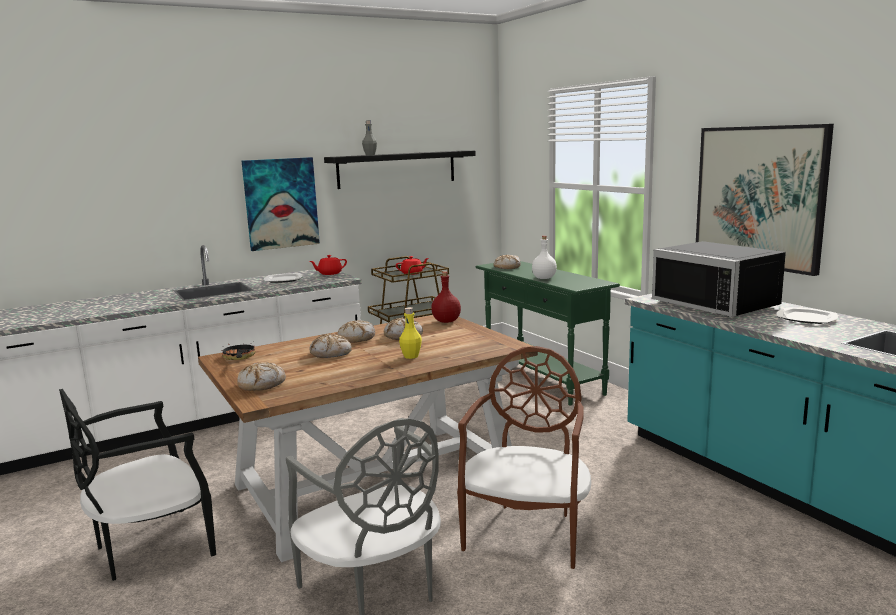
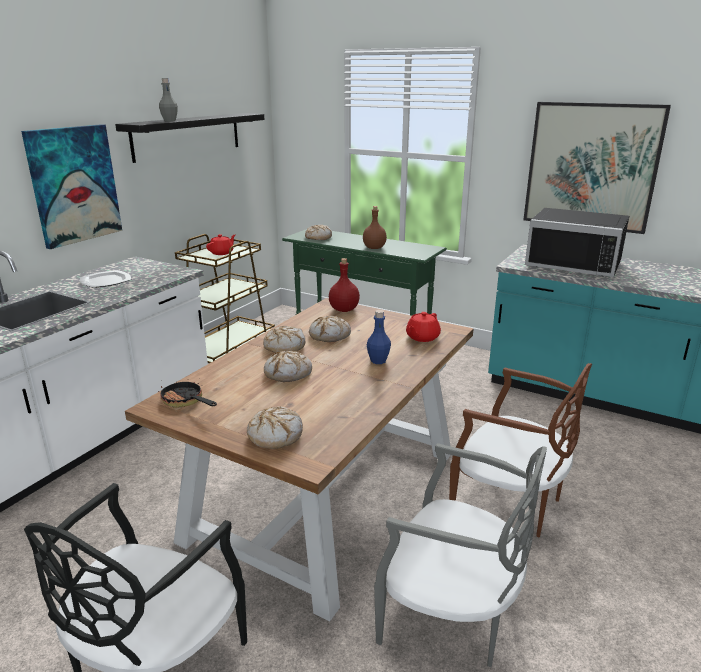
camera: 30 degrees left, 10 degrees up
red teapot [309,255,347,275] -> red teapot moved to [406,312,441,342]
yellow bottle [399,307,422,359] -> blue bottle [367,310,391,364]
brown chair [457,346,591,569] -> brown chair turned 135 degrees clockwise [449,363,592,537]
white bottle [532,236,557,279] -> brown bottle [363,206,387,249]
plate [777,307,838,324] -> none

